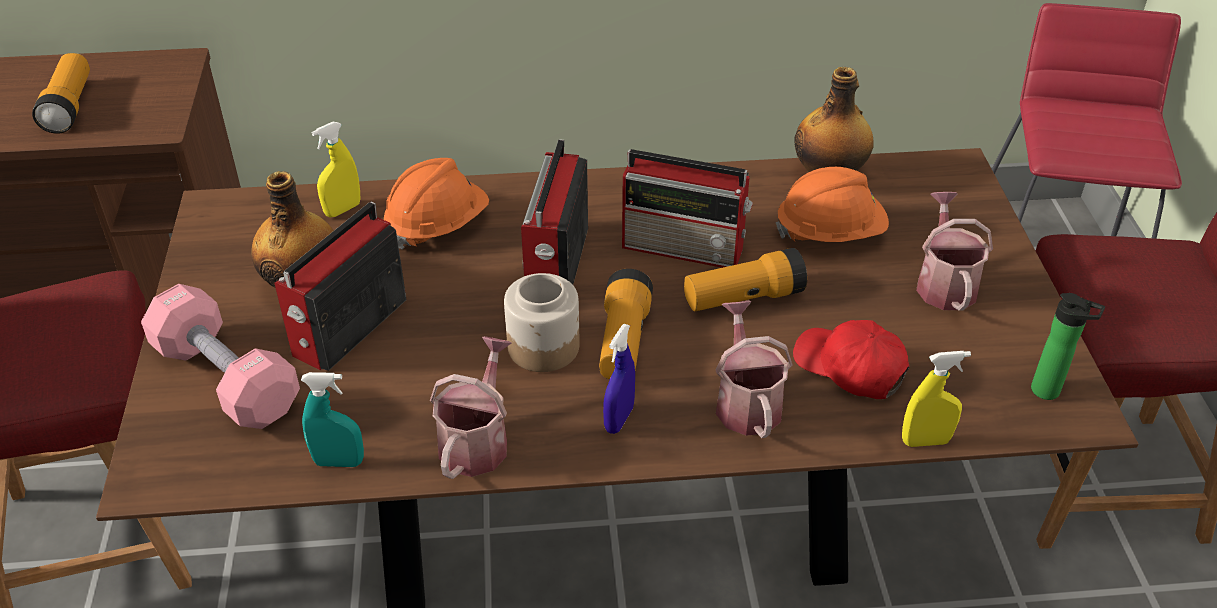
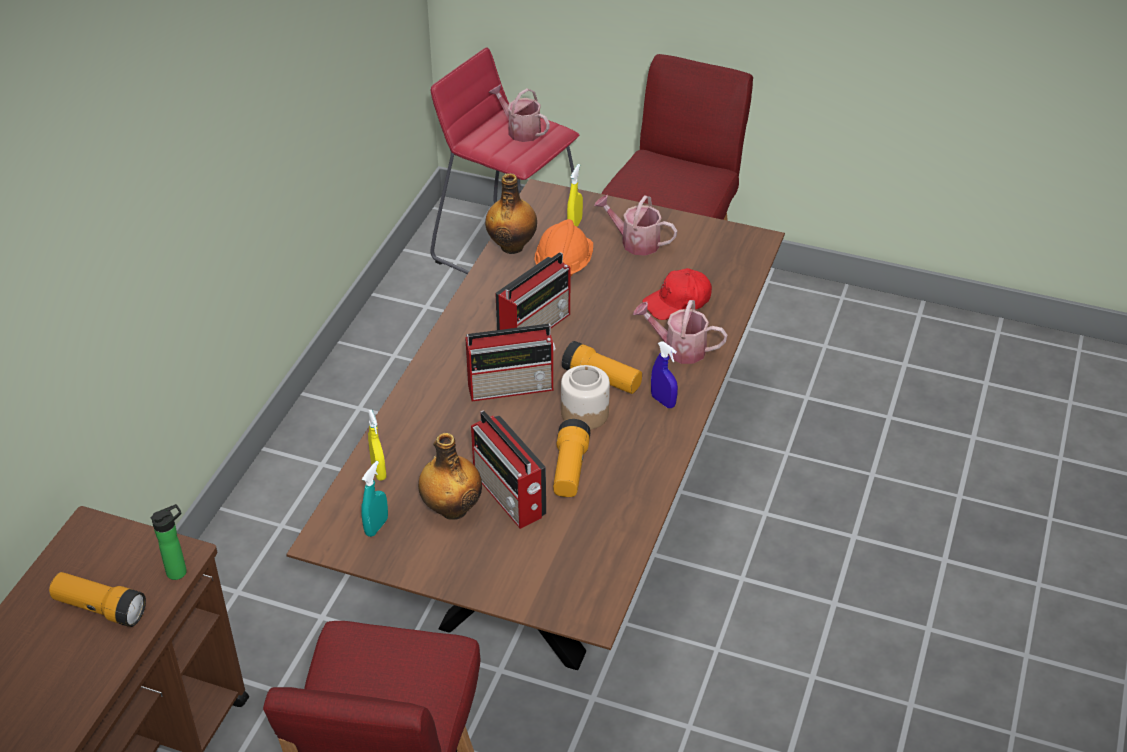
camera: 65 degrees left, 0 degrees up
pink dumbbell [141,284,300,429] -> none
turquoise spray bottle [301,372,364,467] -> turquoise spray bottle moved to [361,461,388,537]
orange hard hat [384,158,489,250] -> none
watering can [430,336,512,479] -> watering can moved to [488,85,550,142]
radio [521,139,588,284] -> radio turned 45 degrees counterclockwise [465,324,556,401]
flashlight [684,248,807,311] -> flashlight moved to [553,419,591,497]
yellow spray bottle [902,351,971,447] -> yellow spray bottle moved to [567,164,583,227]
bottle [1031,293,1105,400] -> bottle moved to [151,504,187,580]

